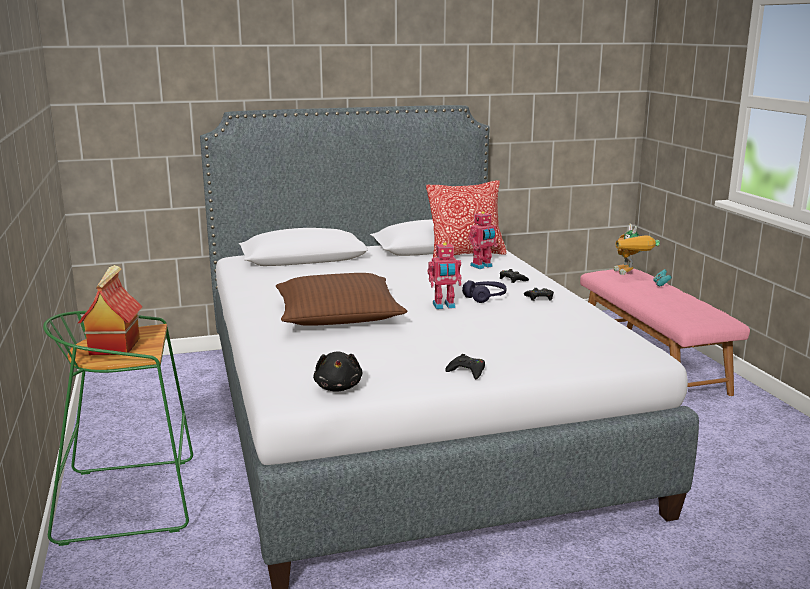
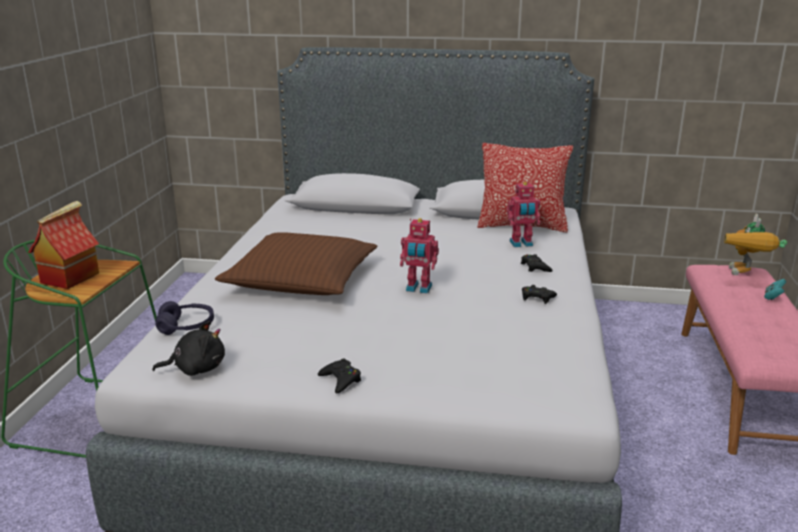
camera: 25 degrees right, 5 degrees up
black plush toy [313,352,362,392] -> black plush toy turned 120 degrees counterclockwise [152,321,225,376]
purple headphones [462,280,506,303] -> purple headphones moved to [155,301,214,335]

